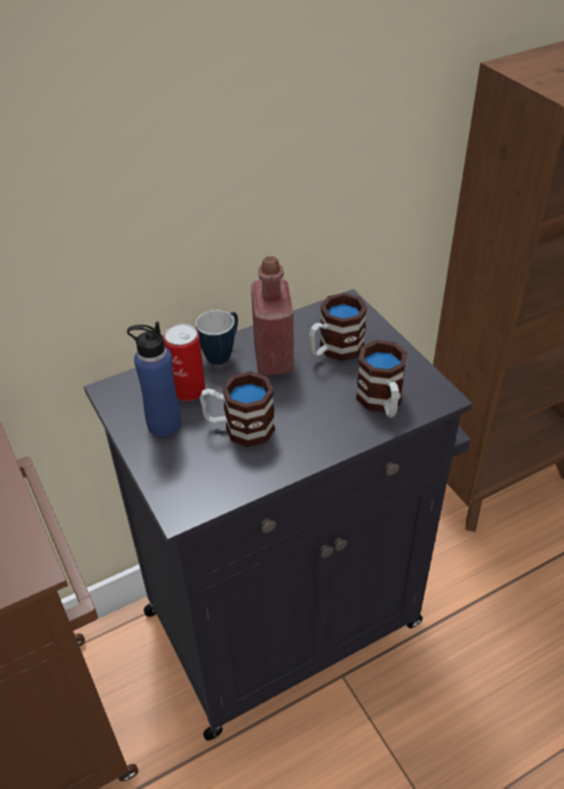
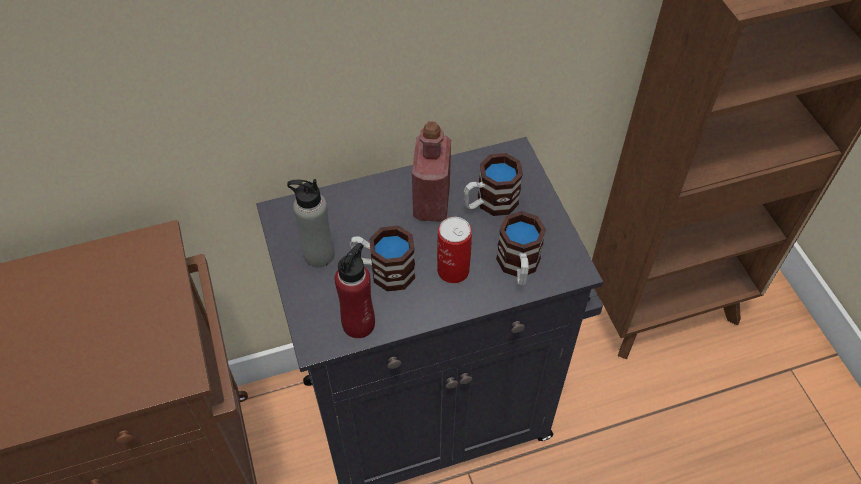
camera: 10 degrees right, 10 degrees up
blue bottle [127,322,181,436] -> grey bottle [287,179,334,267]
can [163,324,205,401] -> can moved to [437,217,472,283]
mug [196,310,238,365] -> none
none -> red bottle [335,243,375,338]

